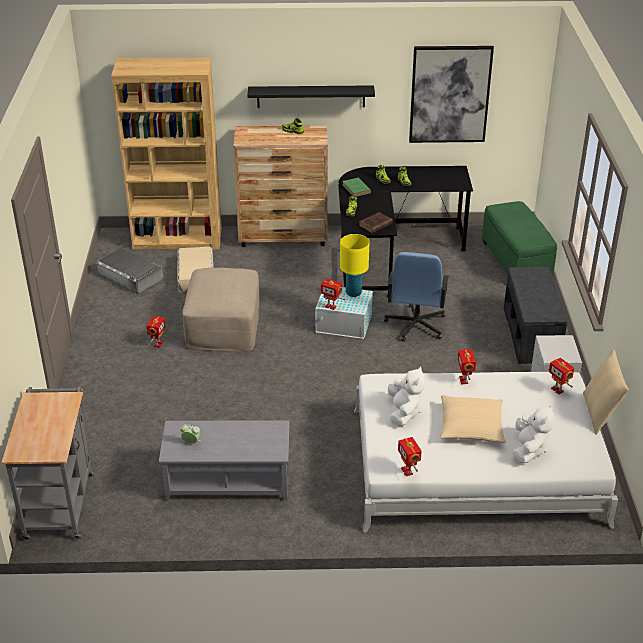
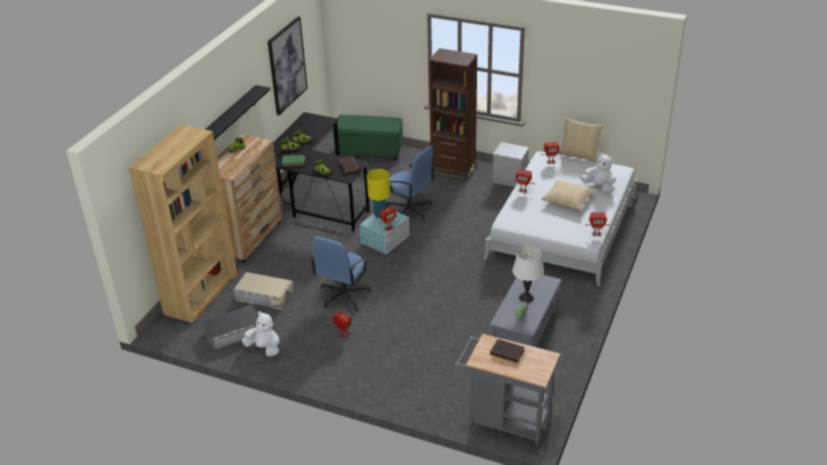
camera: 65 degrees left, 0 degrees up
beige ottoman [182,268,260,351] -> blue office chair [310,236,371,310]
white plush toy [388,367,425,426] -> white plush toy moved to [241,311,280,357]
grey bench [504,267,567,364] -> brown bookcase [429,48,477,180]
none -> brown book [490,339,525,363]
none -> white table lamp [512,247,544,303]

